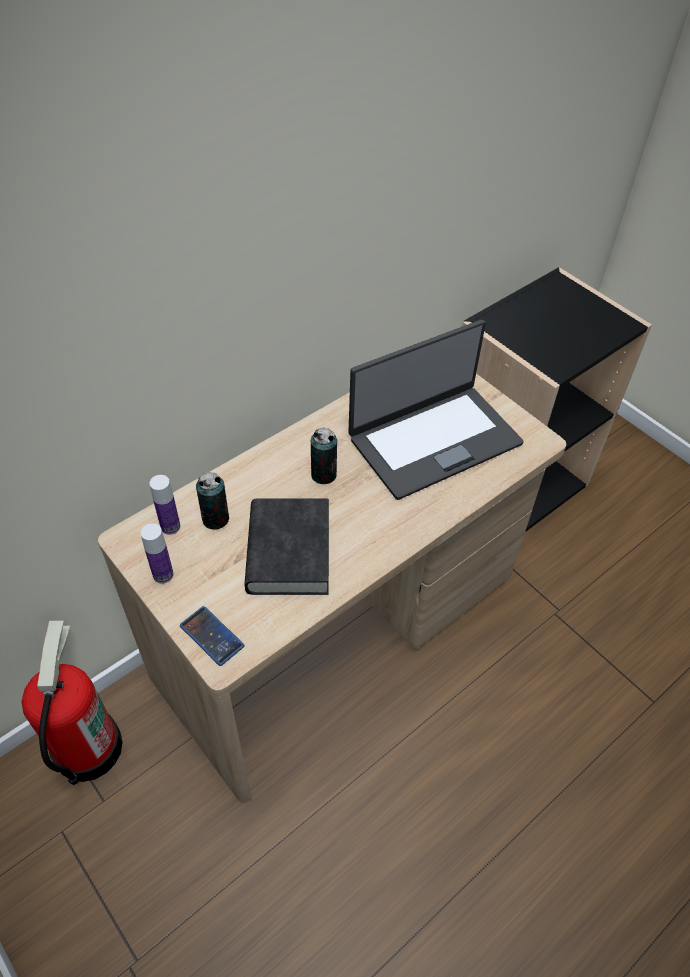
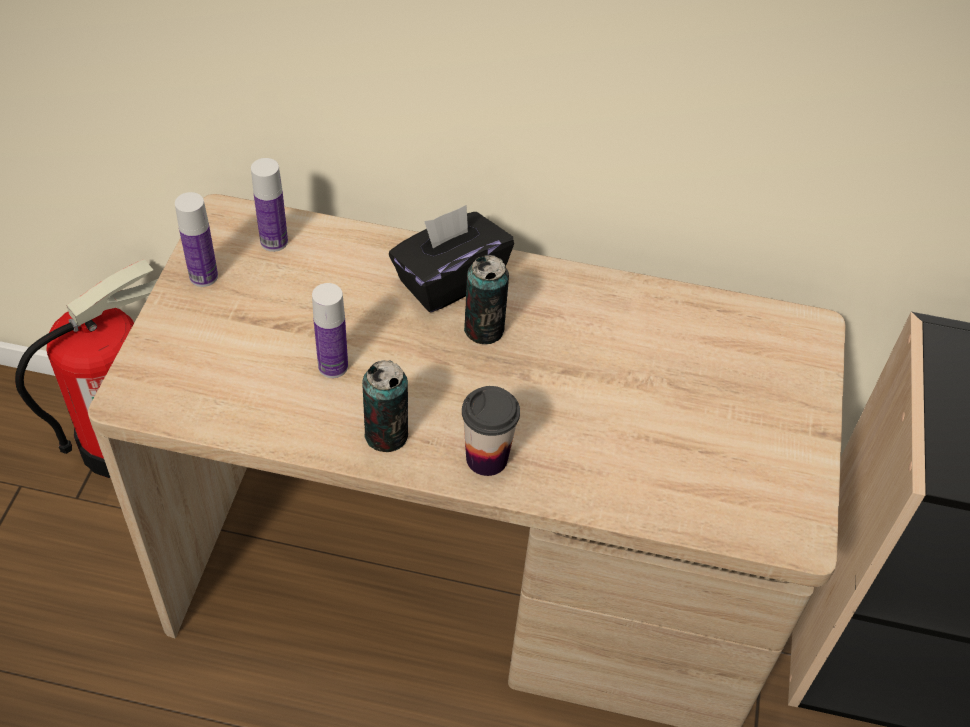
camera: 50 degrees right, 0 degrees up
phone [180,606,245,666] -> none
can [196,472,229,530] -> can moved to [362,361,408,452]
black book [244,498,329,595] -> bottle [312,283,348,378]
laptop [348,320,524,500] -> none
none -> black tissue box [389,205,514,312]
none -> cup [462,386,520,476]

